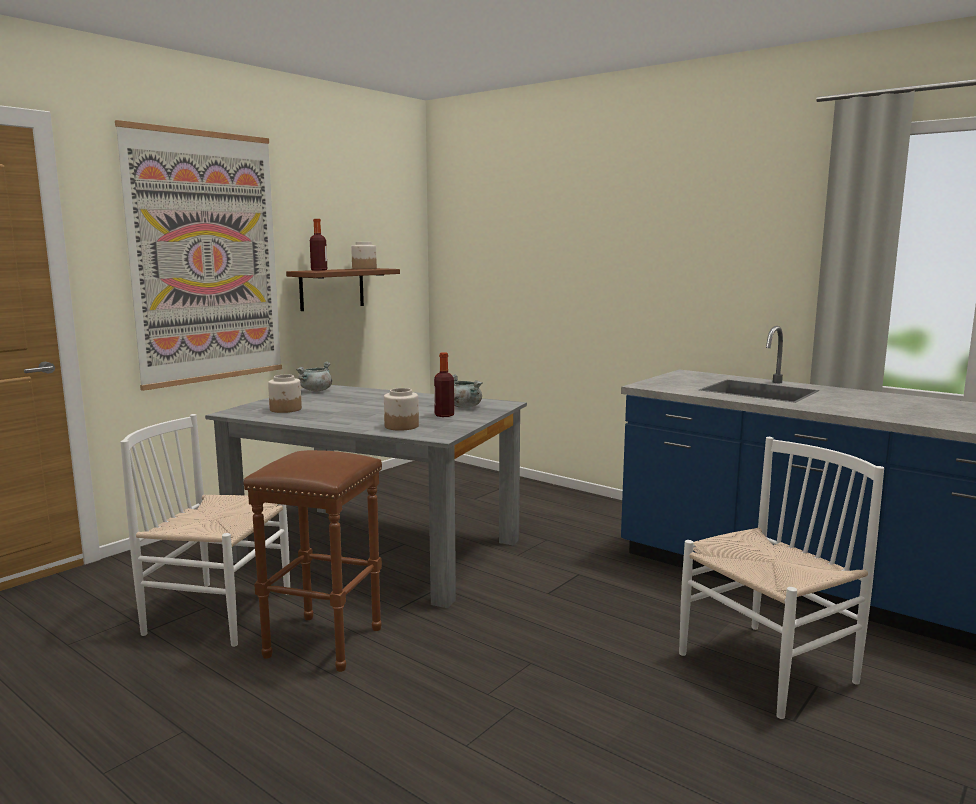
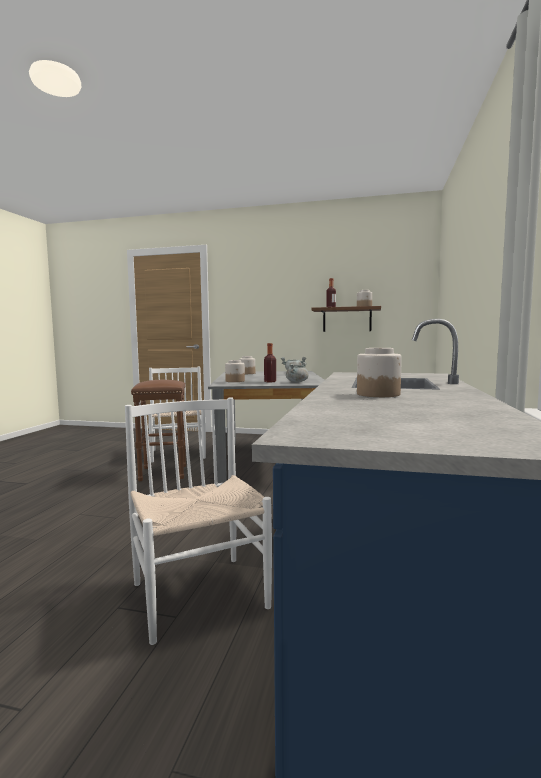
camera: 65 degrees right, 5 degrees down
picture [115,120,282,391] -> none
white chair [679,437,884,719] -> white chair turned 150 degrees counterclockwise [125,397,272,645]
none -> jar [357,348,402,397]

